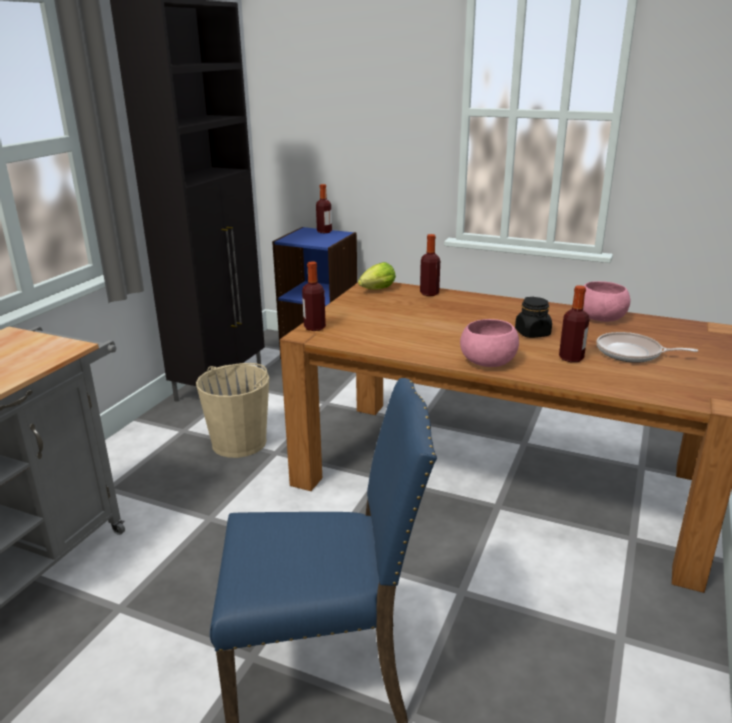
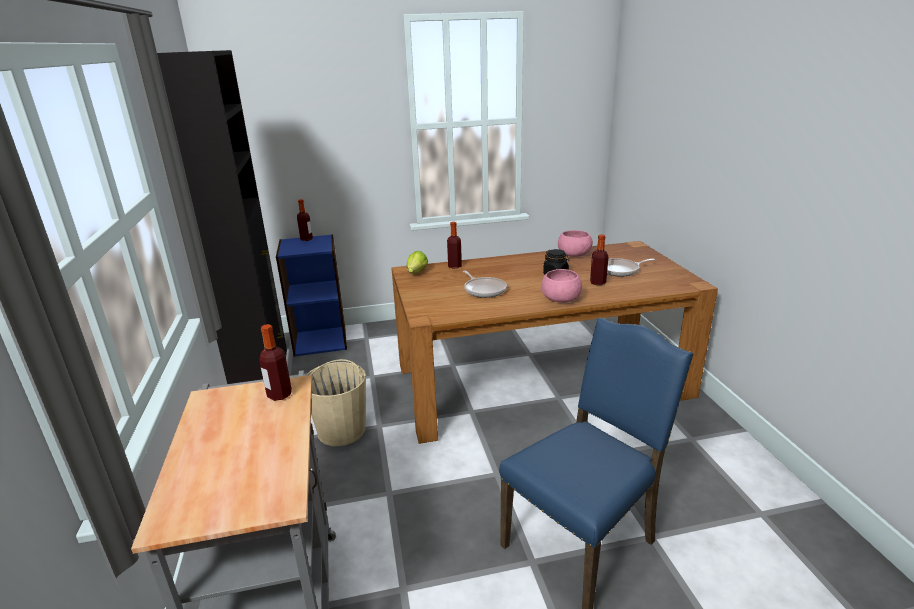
camera: 35 degrees left, 0 degrees up
bottle [302,261,326,331] -> bottle moved to [259,324,292,401]
none -> frying pan [463,270,507,298]

